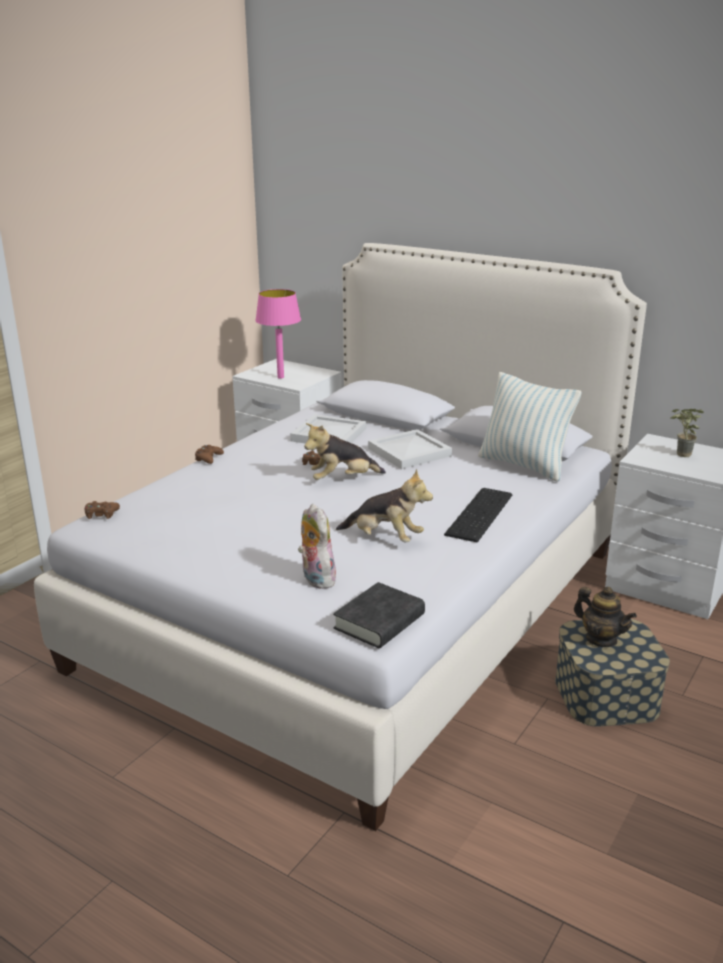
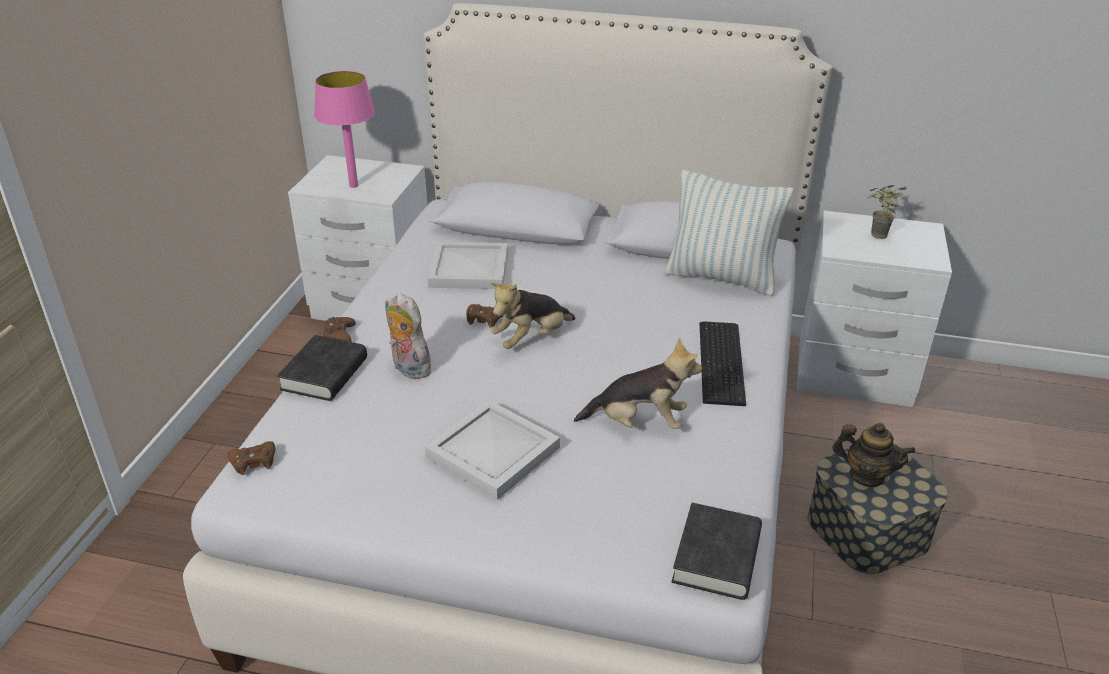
camera: 20 degrees left, 10 degrees up
plush toy [298,504,336,589] -> plush toy moved to [385,293,432,379]
white tray [368,429,452,469] -> white tray moved to [425,400,560,500]
none -> black book [277,335,367,401]

